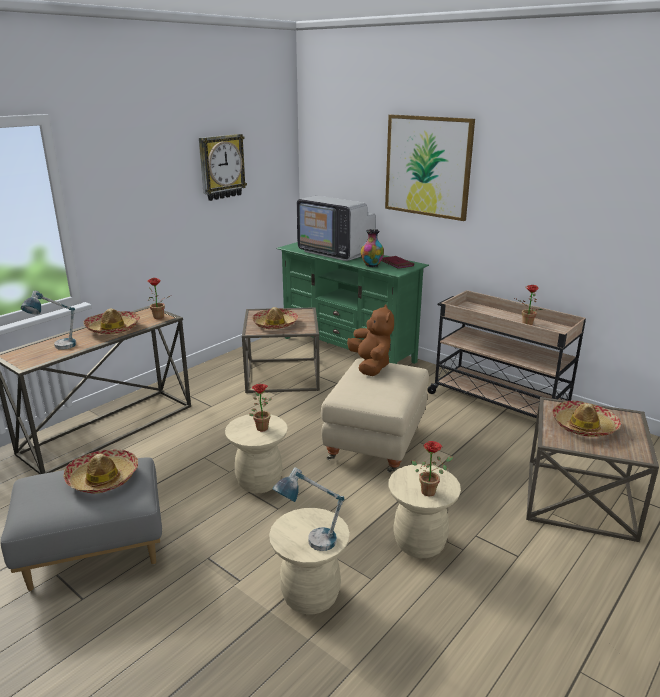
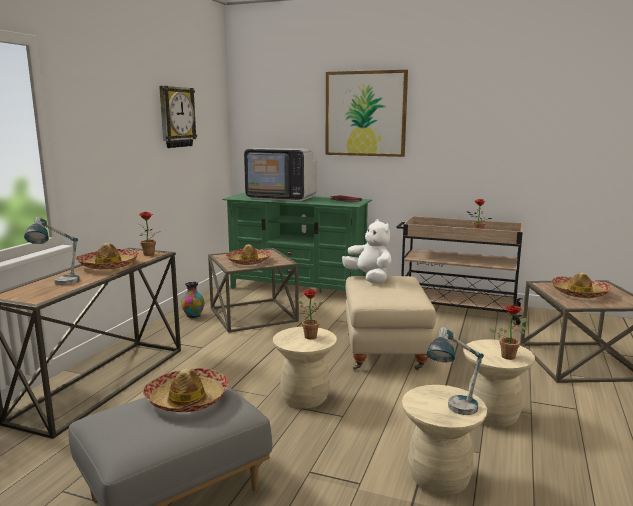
camera: 20 degrees left, 10 degrees down
brown plush toy [347,304,394,376] -> white plush toy [342,219,392,284]
vase [361,229,384,267] -> vase moved to [181,282,204,318]

